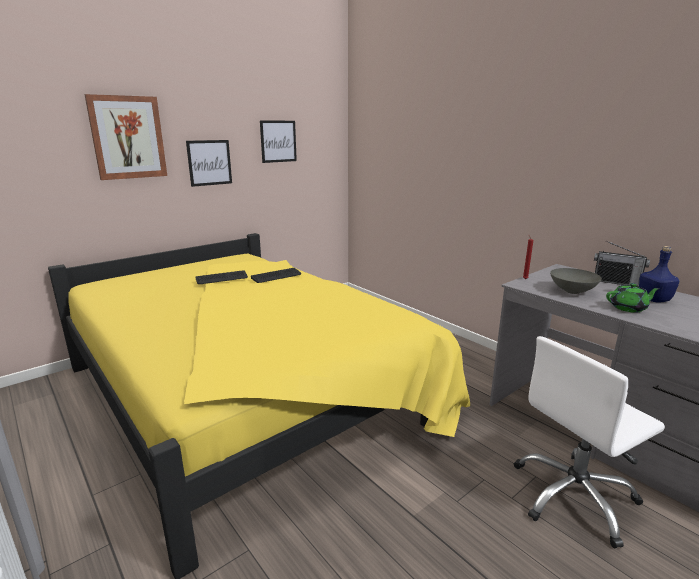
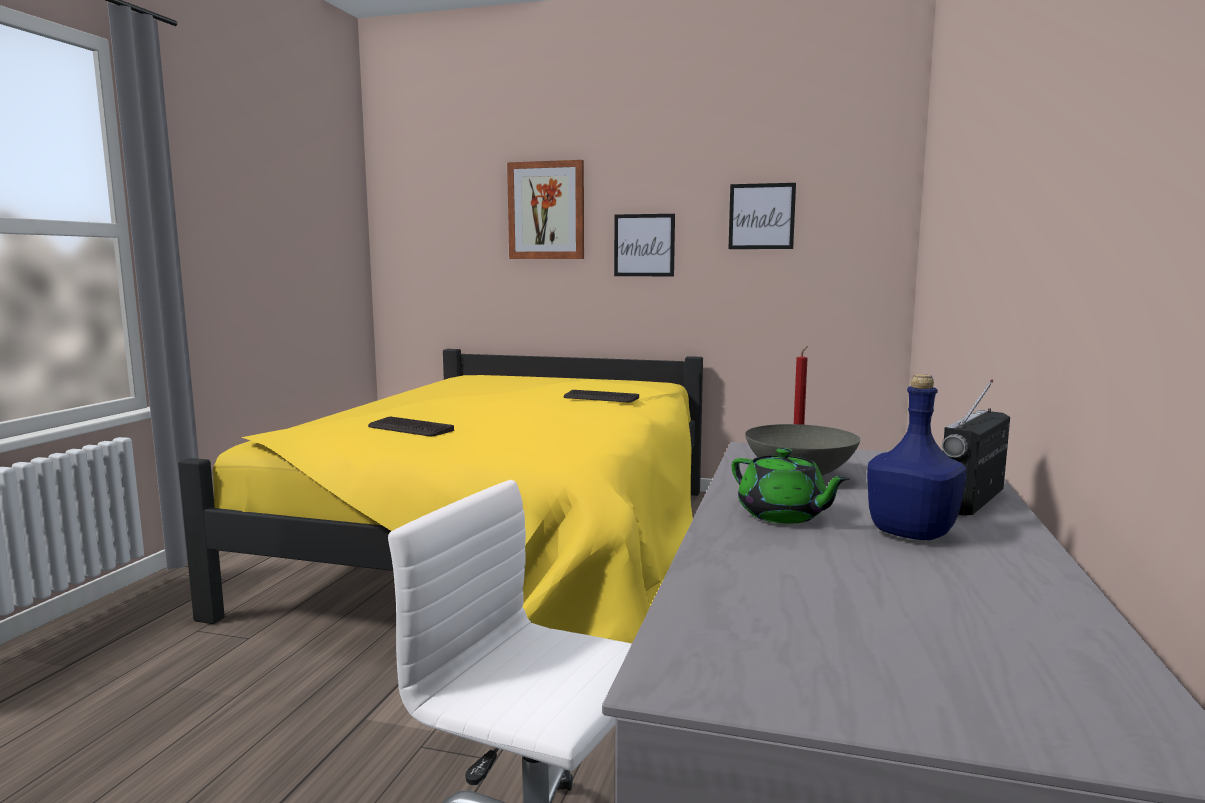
camera: 55 degrees right, 10 degrees down
keyboard [195,270,248,284] -> keyboard moved to [368,417,454,436]
radio [594,241,650,287] -> radio turned 45 degrees clockwise [942,380,1010,516]

